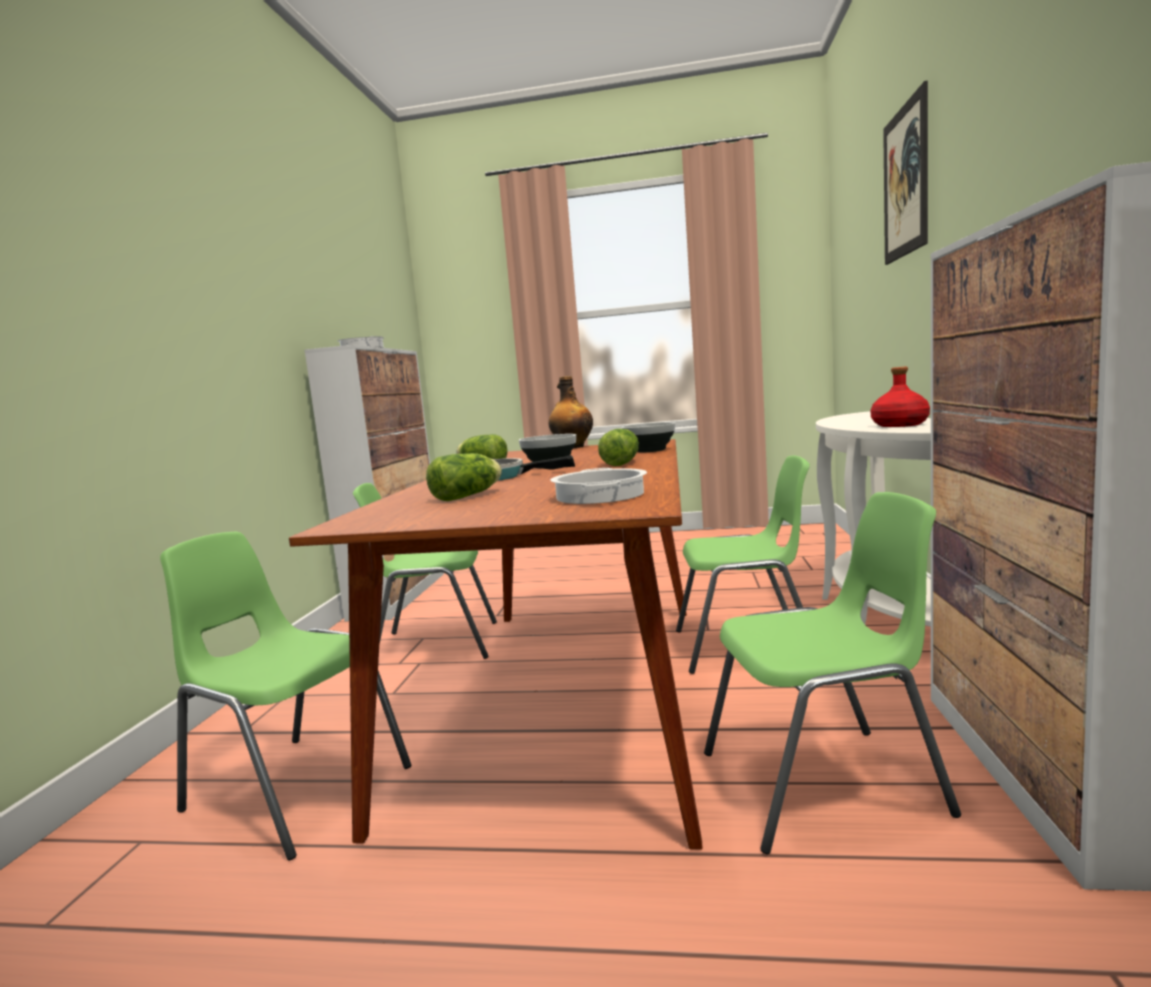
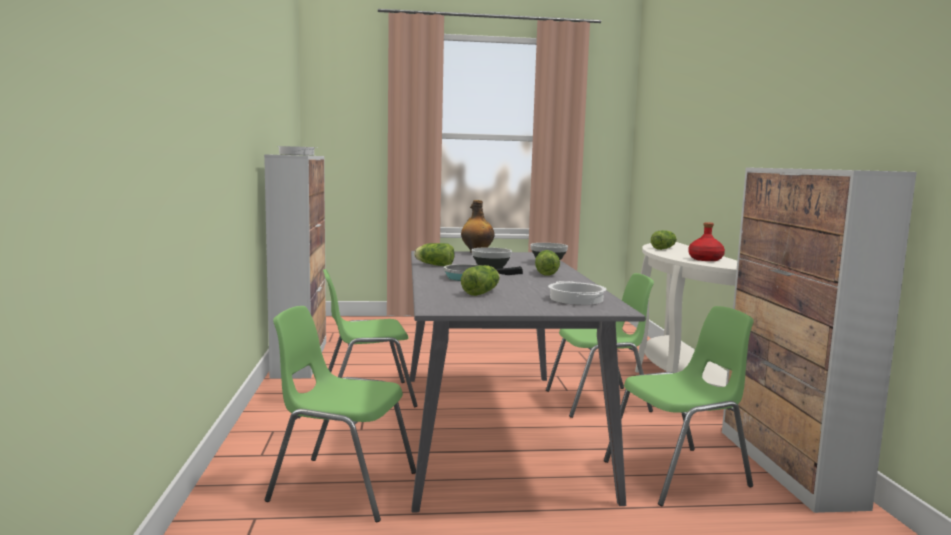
camera: 15 degrees left, 0 degrees up
brown dining table [289,439,703,850] -> grey dining table [410,251,645,513]
picture [883,81,928,265] -> none
none -> lettuce [651,230,677,250]

